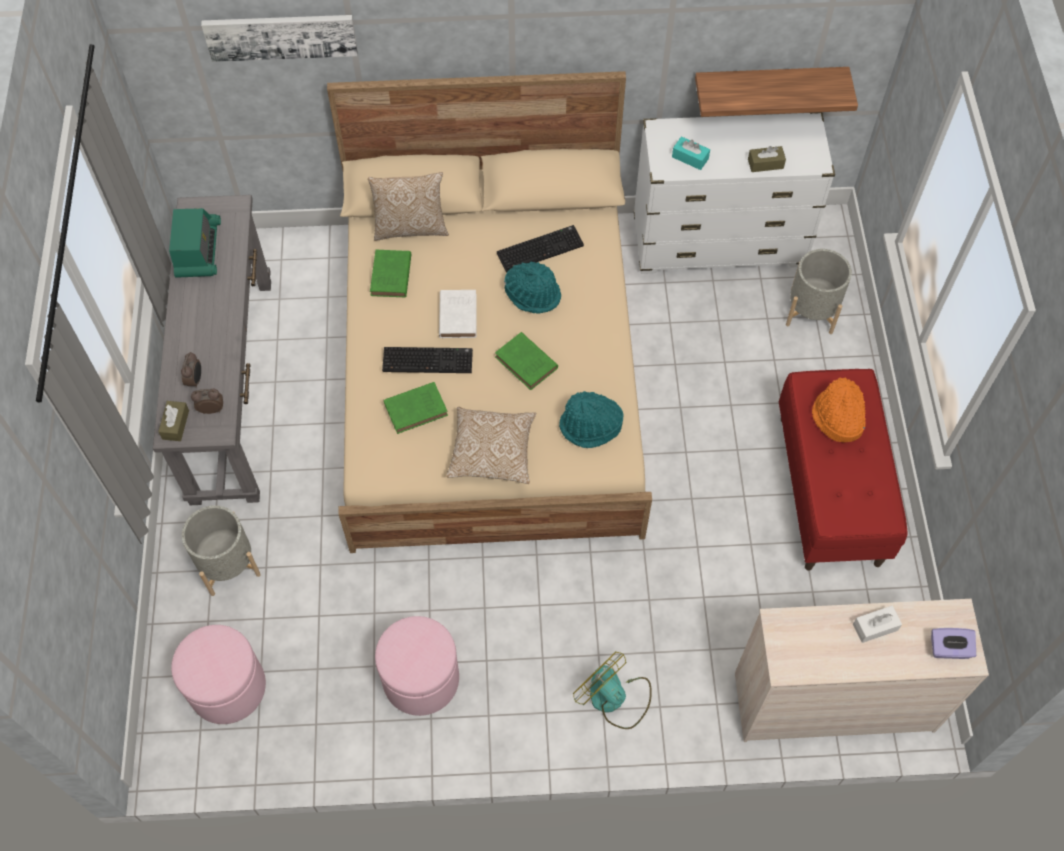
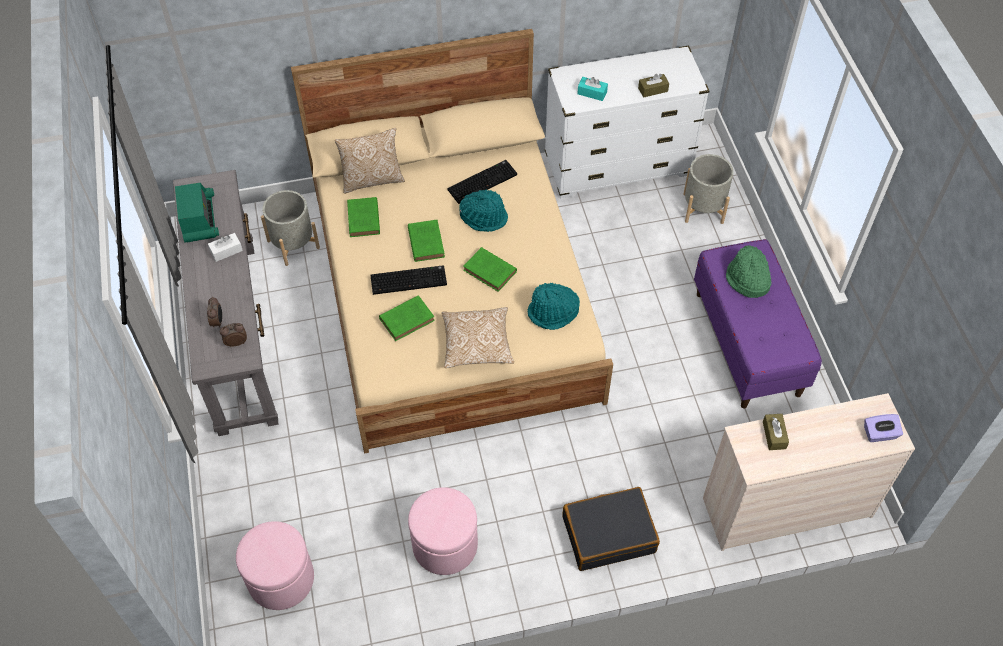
camera: 10 degrees left, 5 degrees down
brown tissue box [158,401,189,441] -> brown tissue box moved to [763,414,789,450]
grey planter [182,505,261,596] -> grey planter moved to [261,190,320,266]
picture [201,15,358,62] -> none
white book [439,290,477,338] -> green book [408,220,445,262]
fan [573,651,652,729] -> black suitcase [562,487,660,571]
shelf [695,67,858,117] -> none
red bench [779,369,908,571] -> purple bench [694,239,822,409]
orange hat [812,378,866,442] -> green hat [726,245,772,298]
white tissue box [853,606,902,643] -> white tissue box moved to [208,233,243,262]

